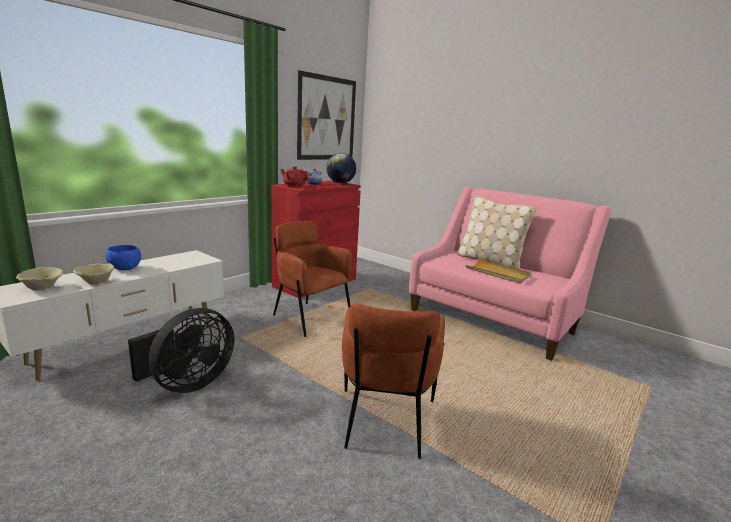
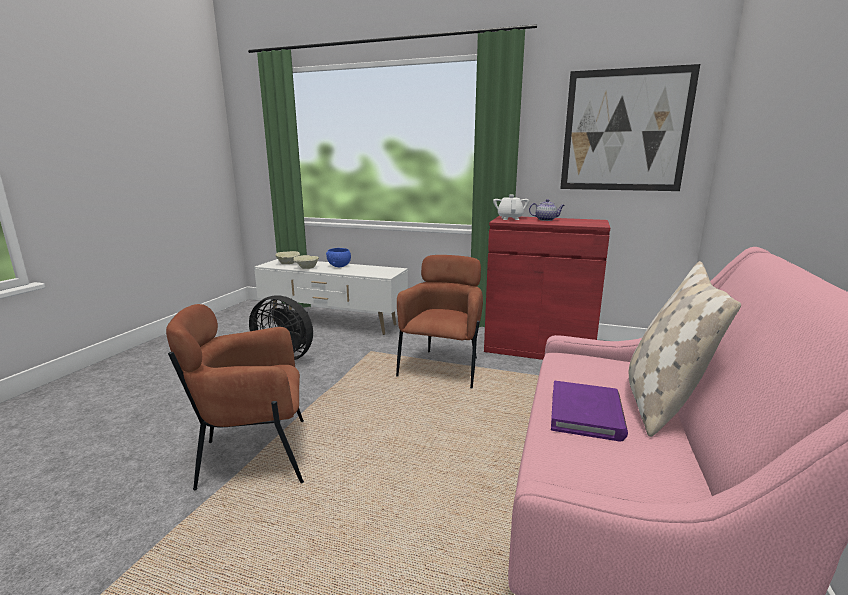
camera: 70 degrees right, 0 degrees up
red teapot [281,167,309,188] -> white teapot [493,195,529,220]
globe [326,153,356,184] -> none
beige tray [466,259,532,284] -> purple book [551,381,628,442]

